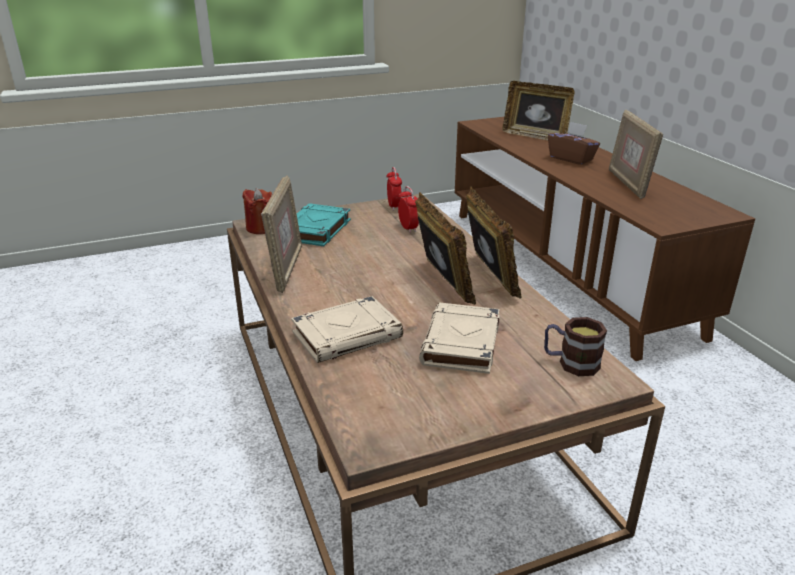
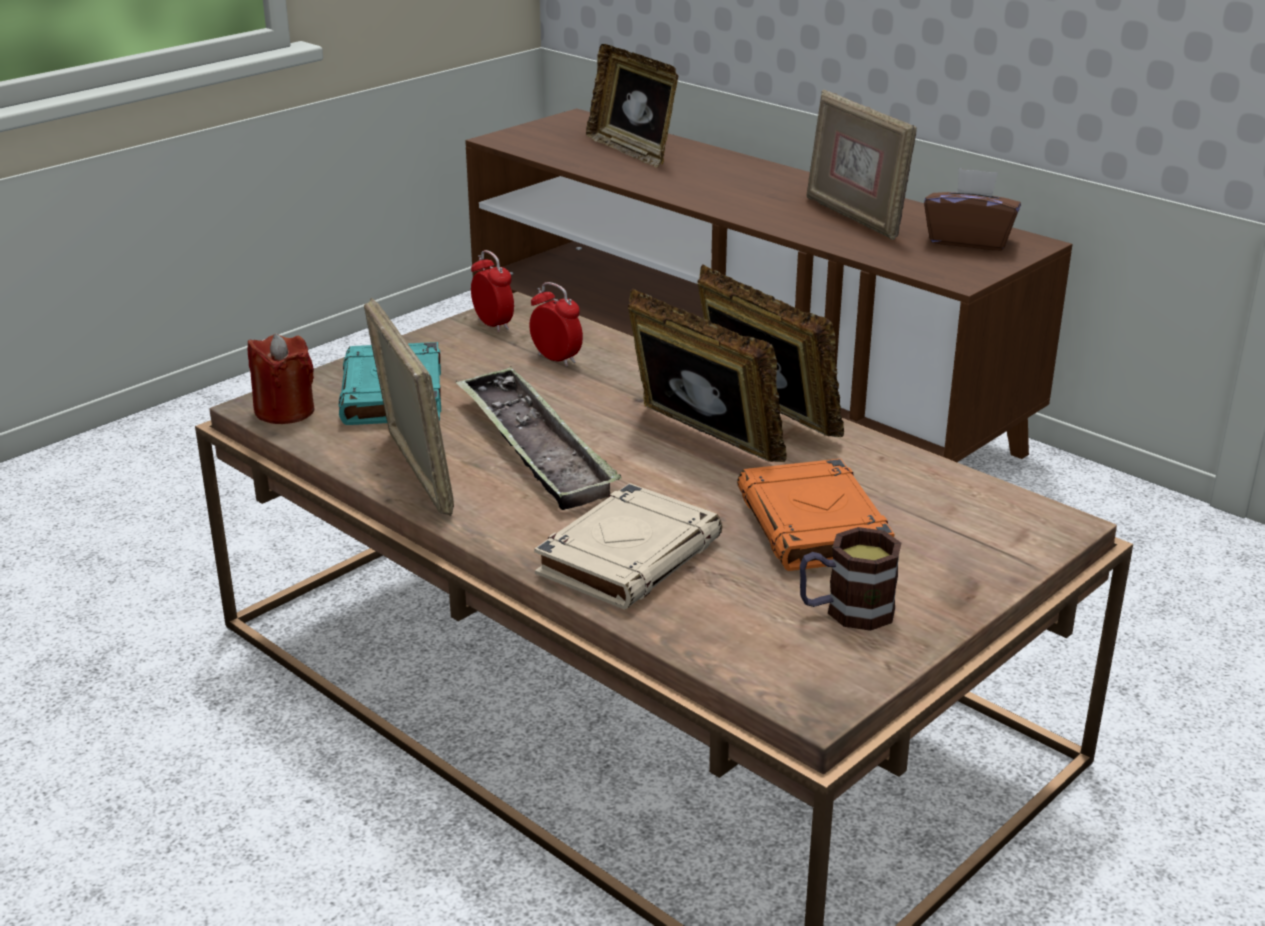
camera: 25 degrees left, 0 degrees up
beige book [419,303,500,374] -> orange book [737,459,894,571]
picture frame [502,81,574,141] -> picture frame turned 45 degrees clockwise [586,44,678,168]
mug [544,317,607,376] -> mug moved to [800,527,901,631]
brown tissue box [548,122,600,165] -> brown tissue box moved to [924,168,1021,250]
none -> tray [456,367,622,510]

